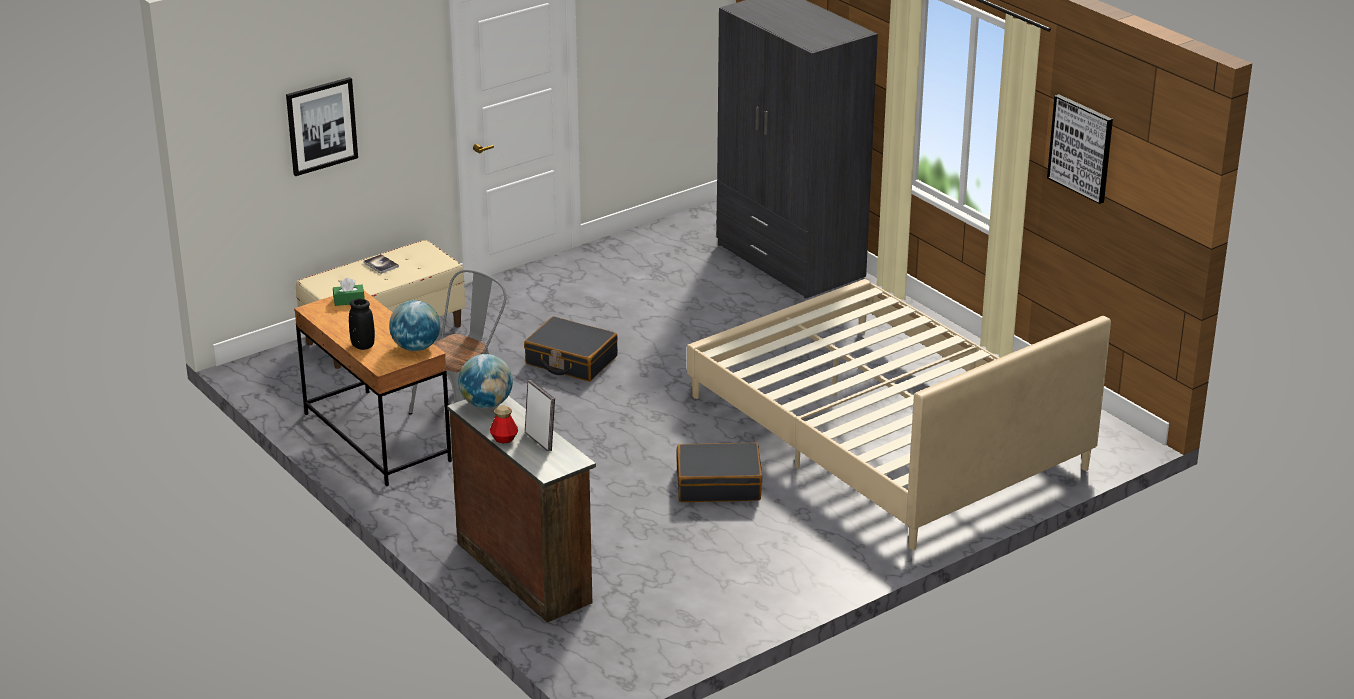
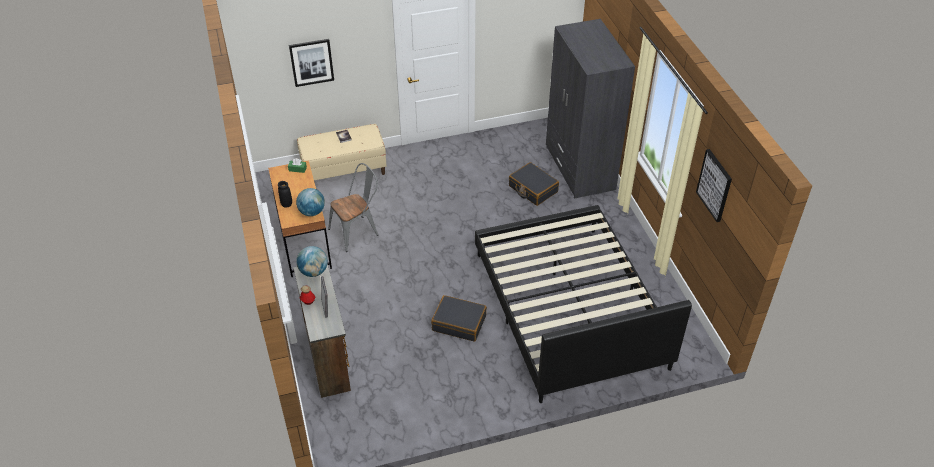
camera: 20 degrees right, 15 degrees up
black suitcase [524,316,618,381] -> black suitcase moved to [509,162,559,206]
beige bed [687,279,1111,550] -> black bed [475,205,692,403]

